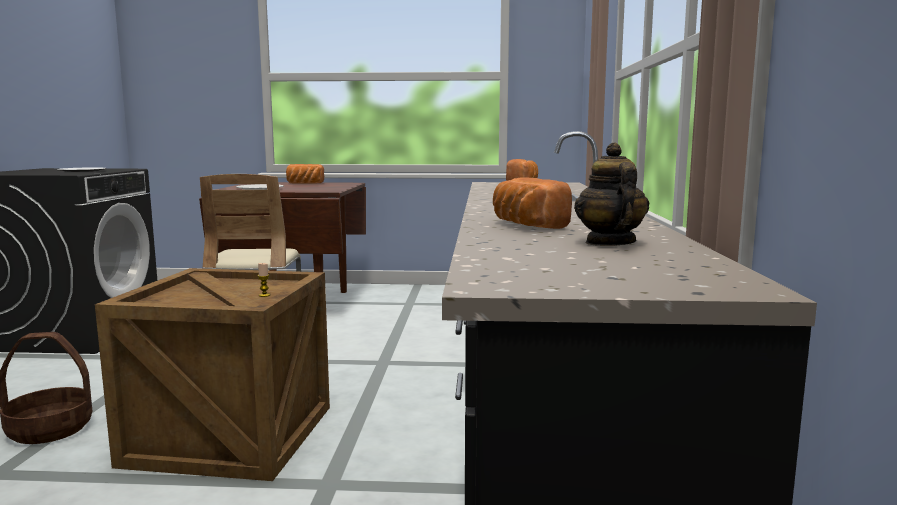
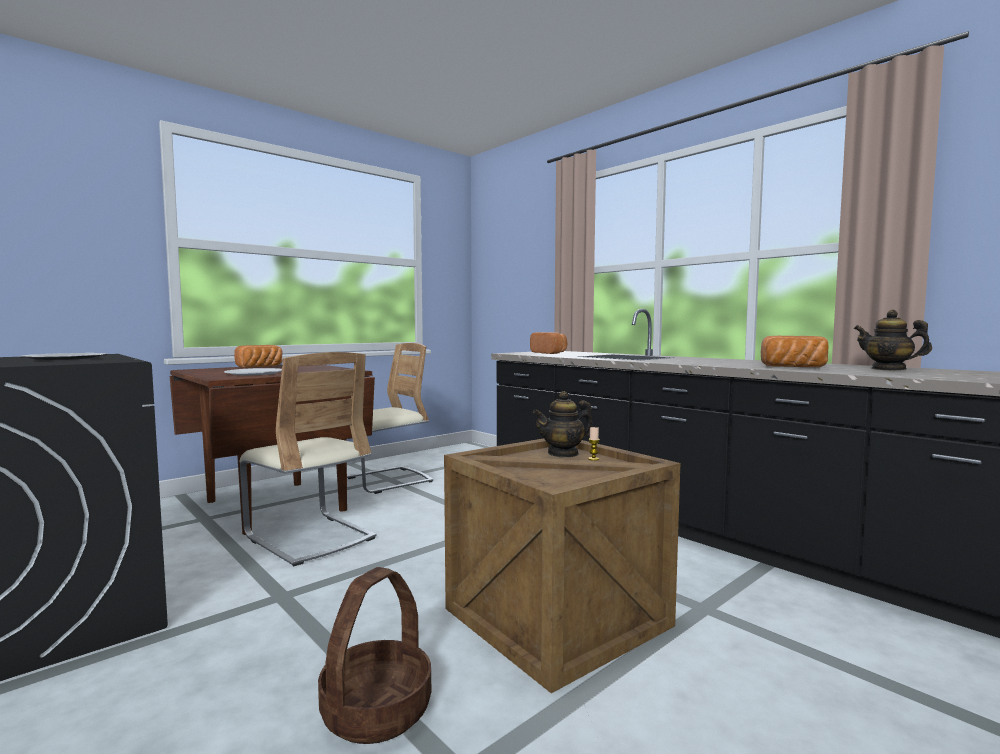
camera: 45 degrees left, 5 degrees down
none -> beige chair [347,343,433,494]
none -> teapot [533,391,593,457]

